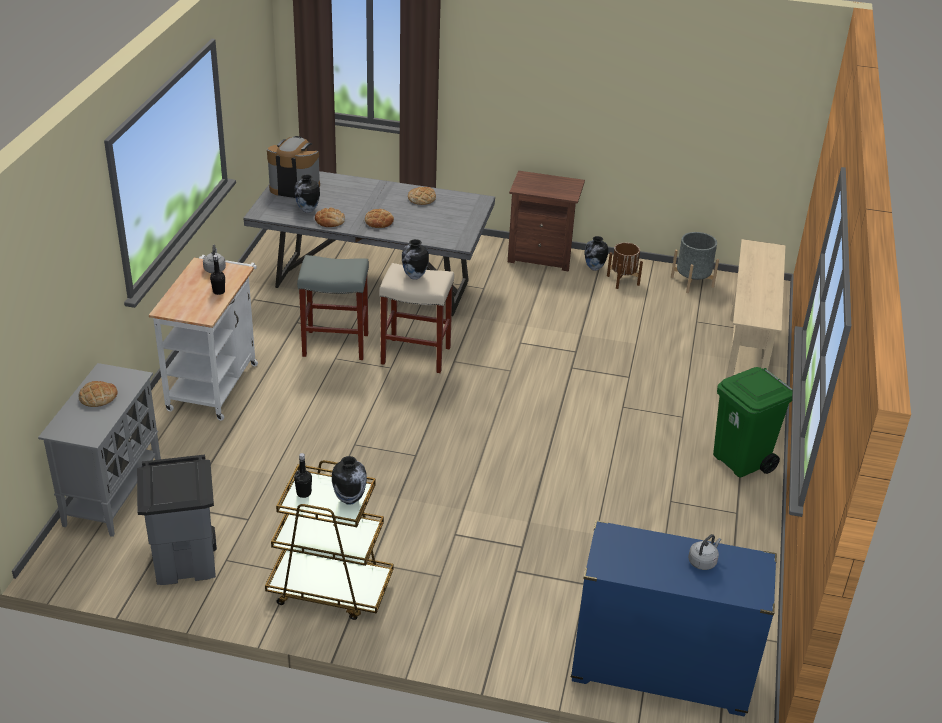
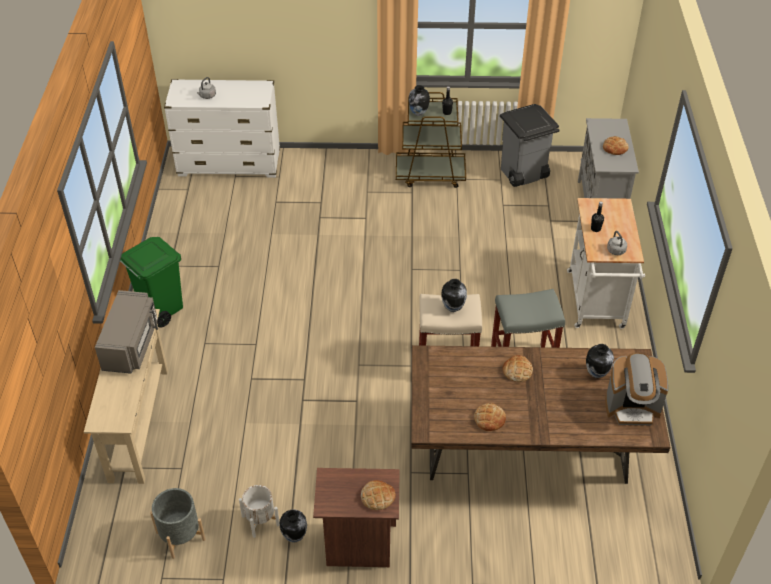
camera: 170 degrees right, 10 degrees up
grey dining table [243,171,495,316] -> brown dining table [411,345,671,484]
bread [315,208,345,227] -> bread moved to [361,480,396,510]
blue dresser [571,520,777,717] -> white dresser [164,79,280,178]
brown planter [607,242,643,289] -> white planter [239,485,280,538]
none -> grey microwave [95,290,158,374]

